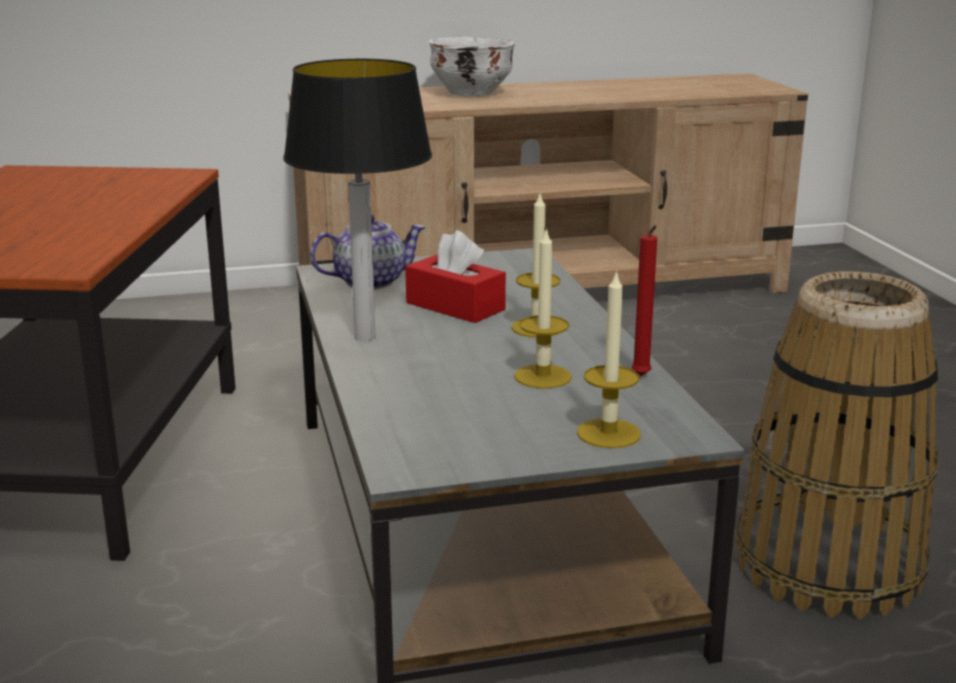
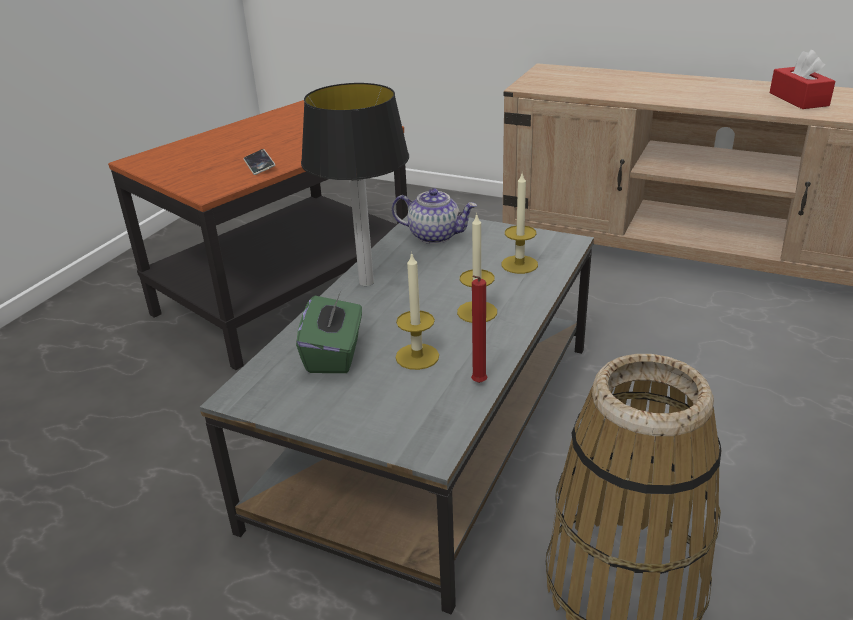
camera: 40 degrees right, 10 degrees up
red tissue box [405,230,506,323] -> red tissue box moved to [770,50,836,109]
white bowl [429,37,515,97] -> none
candle [577,270,641,448] -> candle moved to [501,174,538,274]
none -> phone [244,149,275,175]
none -> green tissue box [296,291,362,373]

